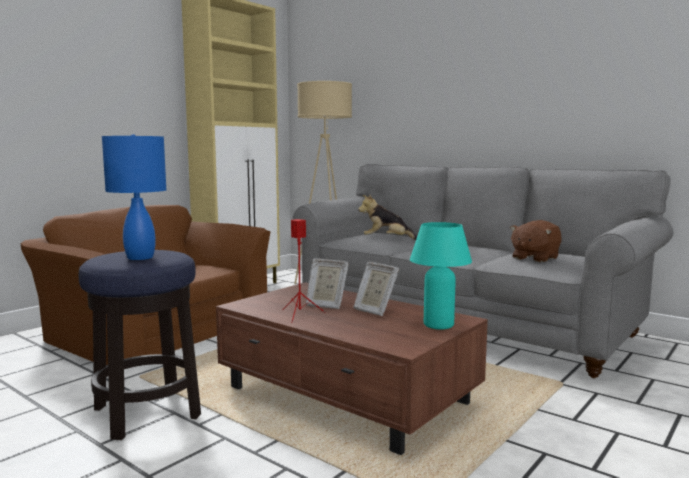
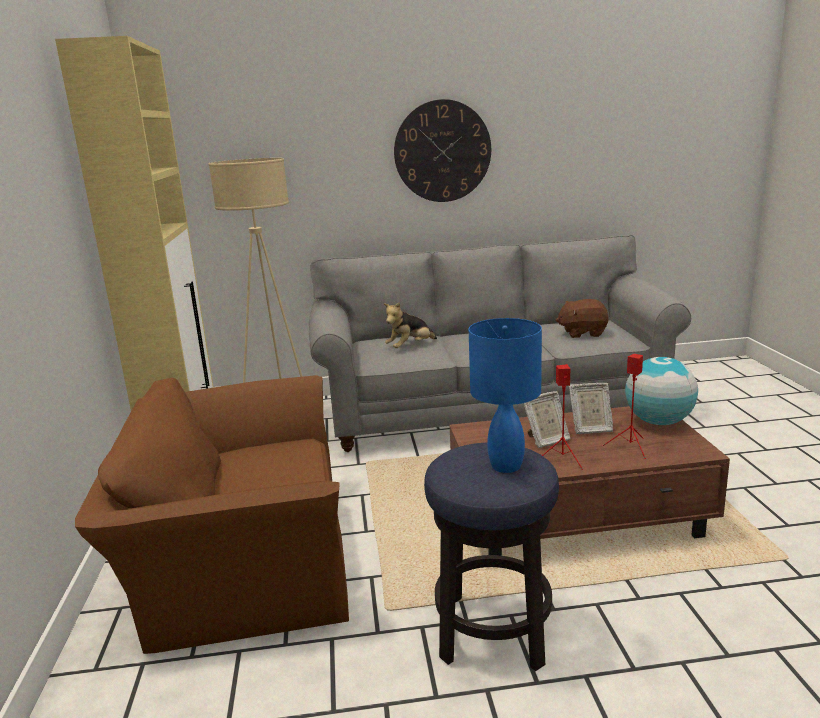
camera: 45 degrees left, 10 degrees up
turquoise table lamp [410,222,472,329] -> globe [625,357,698,425]
brown plush toy [510,220,562,263] -> brown plush toy turned 90 degrees clockwise [556,299,609,338]
none -> wall clock [394,99,491,202]
none -> red speaker [603,354,646,459]

